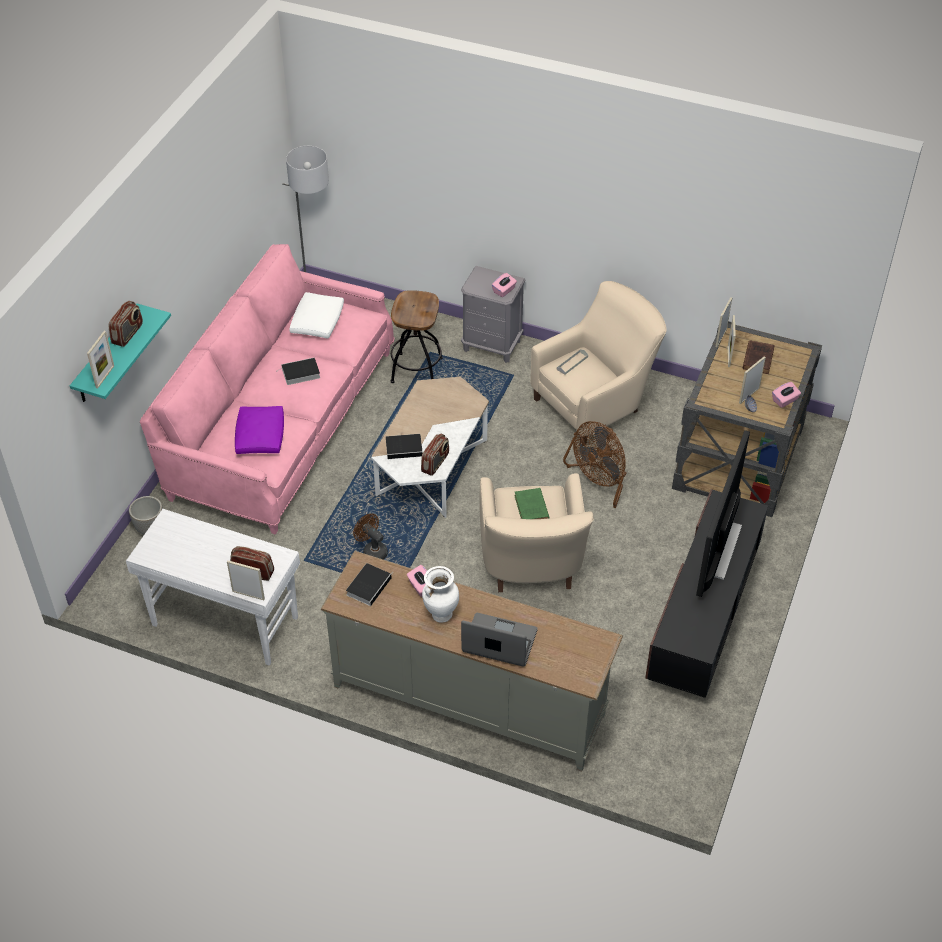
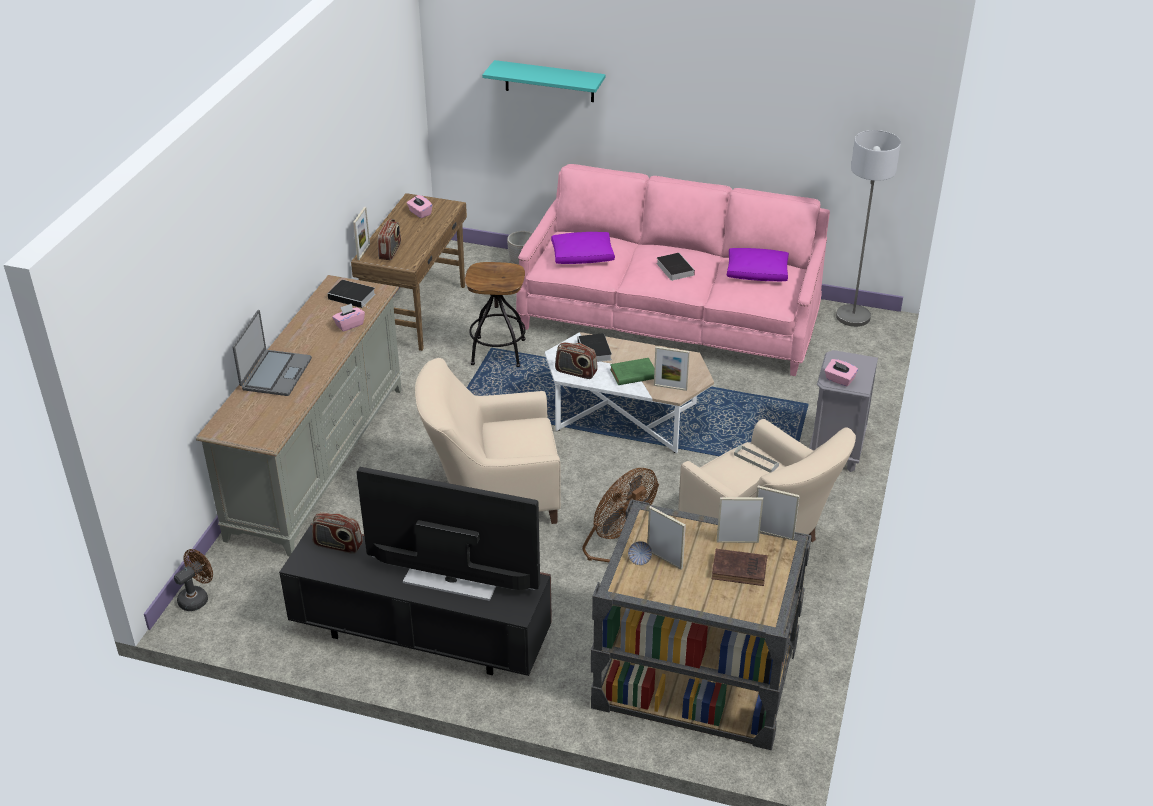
camera: 85 degrees right, 10 degrees down
picture frame [87,331,114,388] -> picture frame moved to [654,346,690,391]
radio [109,301,143,347] -> radio moved to [312,512,363,554]
white console table [126,509,300,666] -> brown console table [351,193,467,351]
white pillow [289,292,344,338] -> purple pillow [727,248,789,281]
brown fan [353,514,388,560] -> brown fan moved to [174,549,213,611]
brown stool [391,290,443,383] -> brown stool moved to [465,262,526,367]
white vase [422,566,459,623] -> none
green book [514,488,550,519] -> green book moved to [610,358,654,385]
pink tissue box [772,382,801,408] -> pink tissue box moved to [407,195,432,218]

